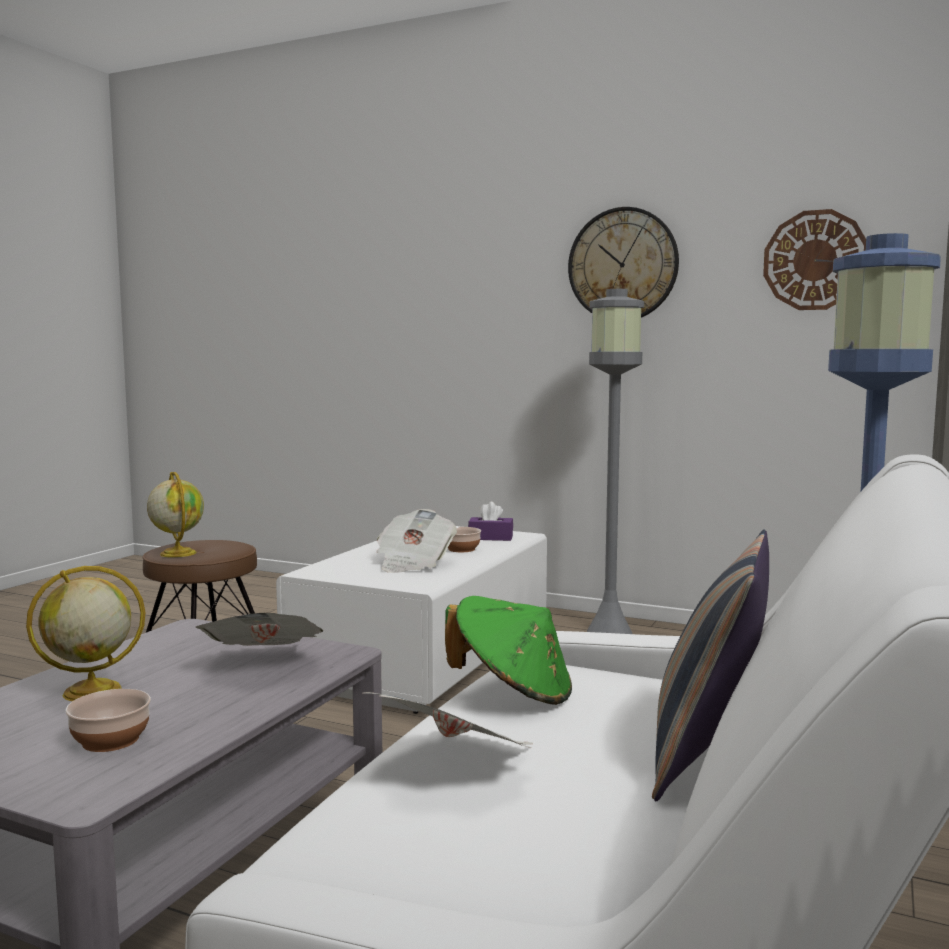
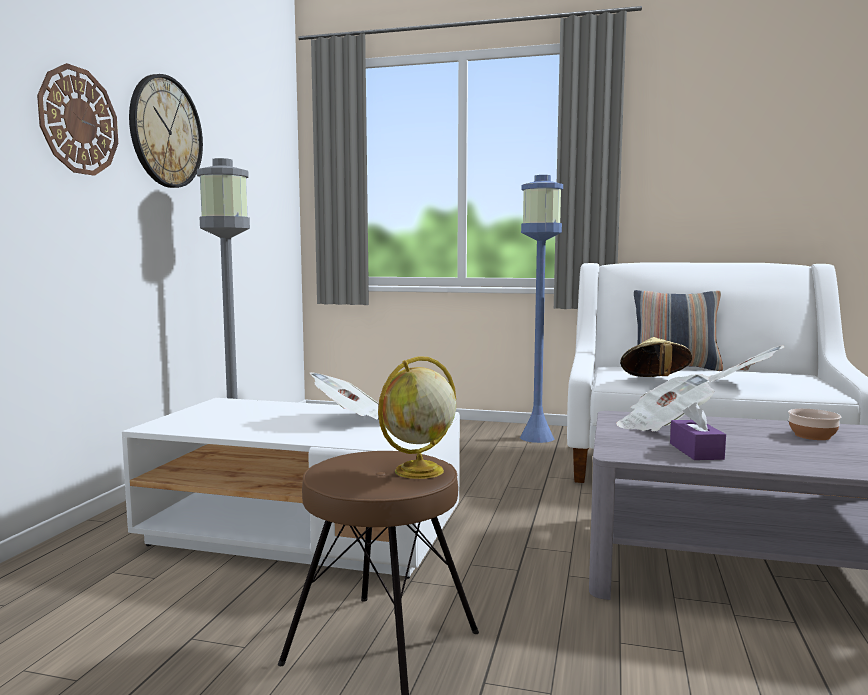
camera: 100 degrees left, 0 degrees up
globe [26,566,146,701] -> none
green hat [445,596,572,705] -> beige hat [620,337,692,377]
bowl [448,527,481,552] -> none
purple tissue box [468,502,513,541] -> purple tissue box moved to [670,403,726,460]
wall clock [763,209,866,310] -> wall clock moved to [37,63,118,176]

